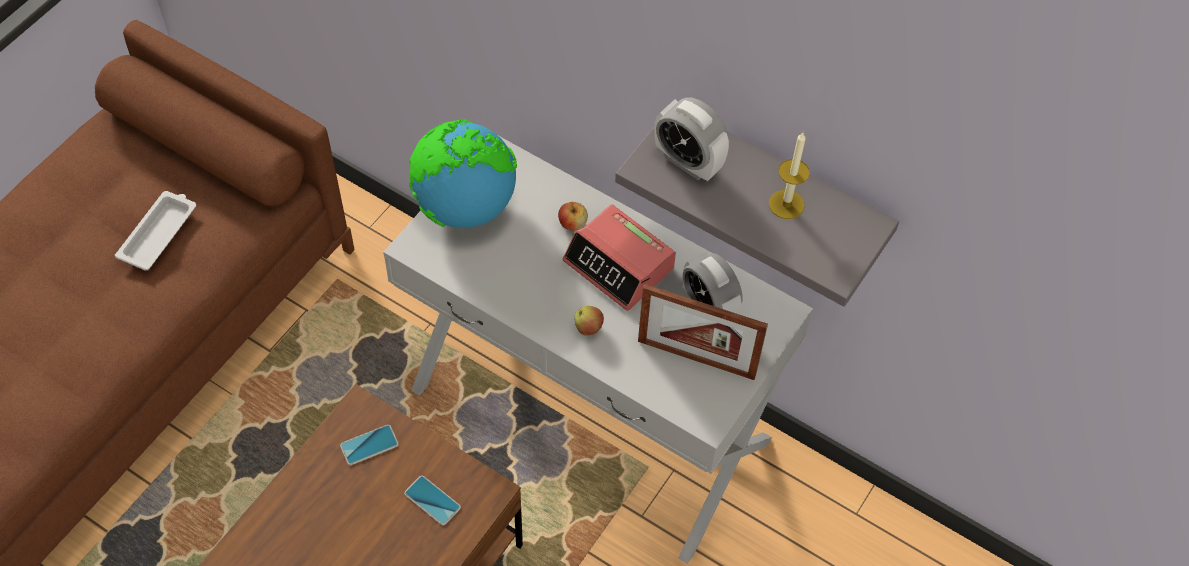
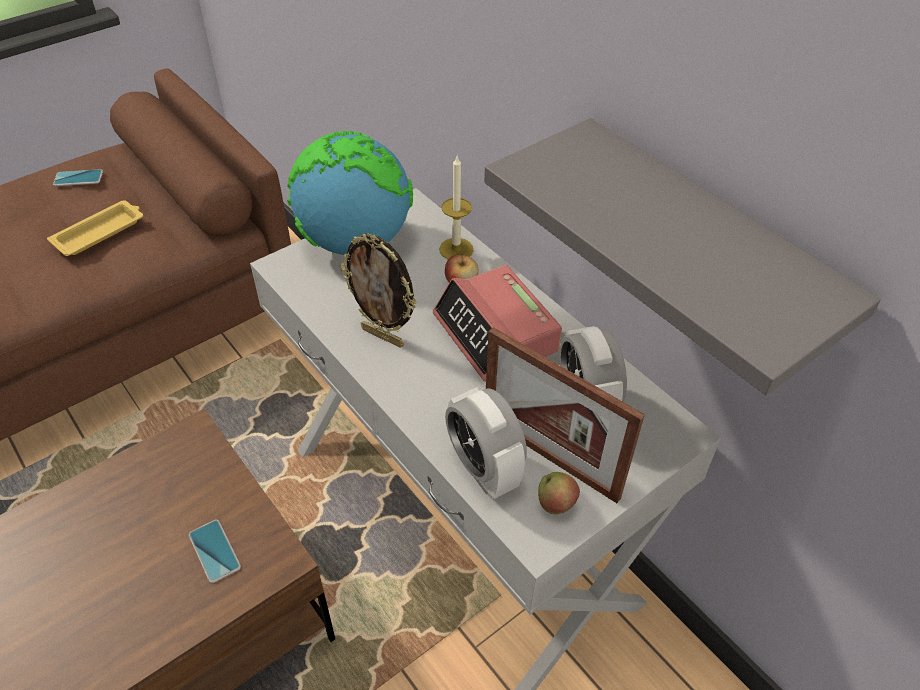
camera: 20 degrees right, 10 degrees down
white tray [115,191,196,271] -> yellow tray [47,200,143,256]
phone [340,425,399,465] -> phone moved to [53,169,103,186]
apple [575,306,604,336] -> apple moved to [538,472,580,514]
alarm clock [655,97,729,181] -> alarm clock moved to [445,387,527,499]
candle [769,133,810,219] -> candle moved to [439,156,473,259]
none -> picture frame [339,234,417,348]

